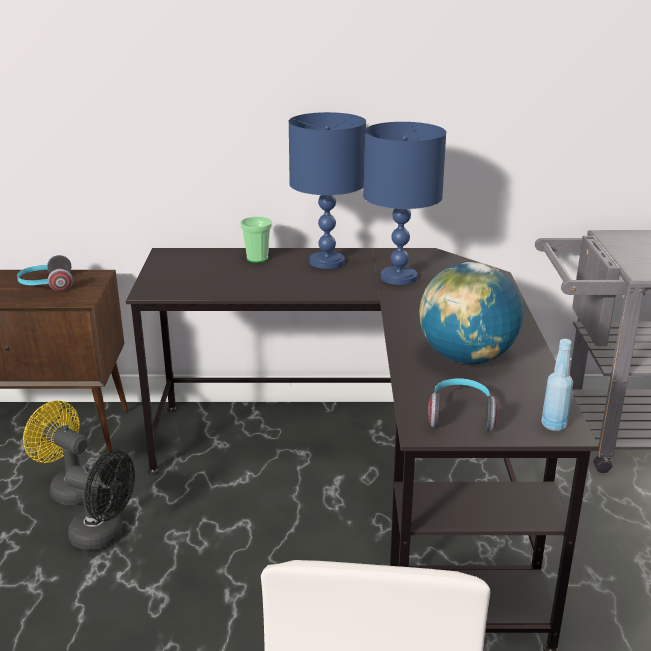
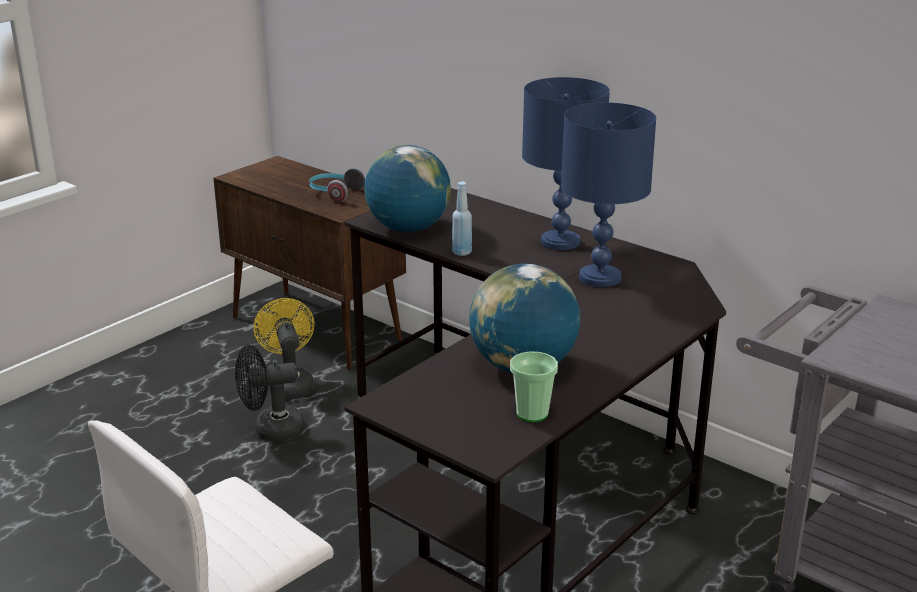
camera: 40 degrees right, 0 degrees up
black fan [65,450,135,550] -> black fan turned 105 degrees clockwise [235,345,305,441]
cup [240,217,272,263] -> cup moved to [510,351,558,422]
headphones [428,378,498,431] -> none
blue bottle [541,339,573,431] -> blue bottle moved to [452,182,472,256]
none -> globe [364,145,451,232]

